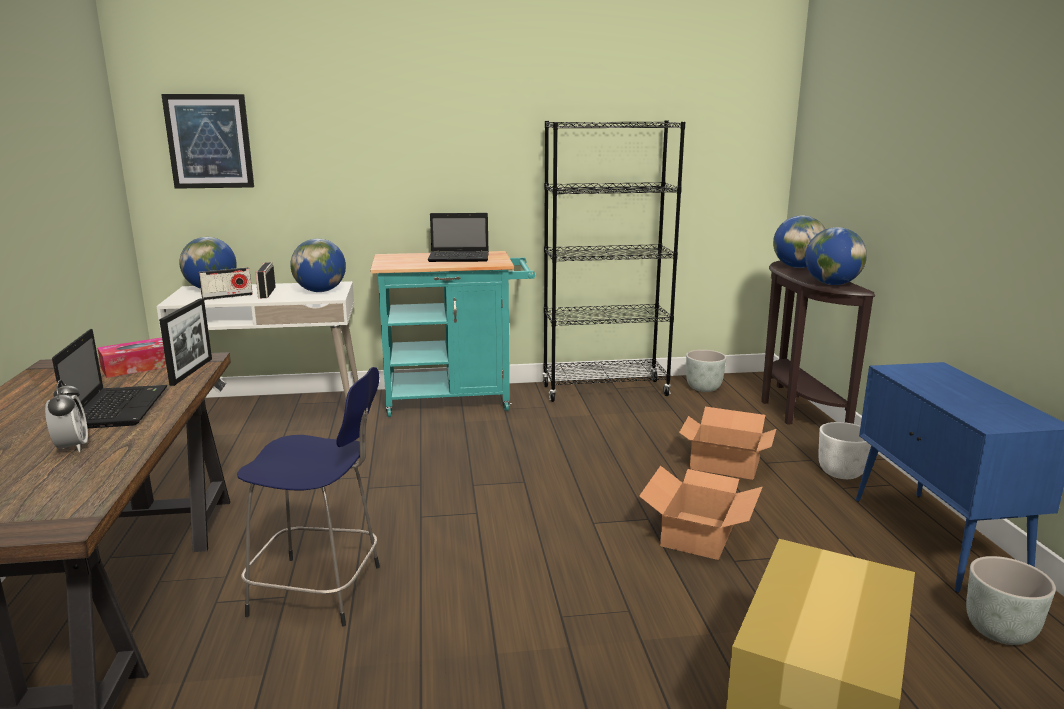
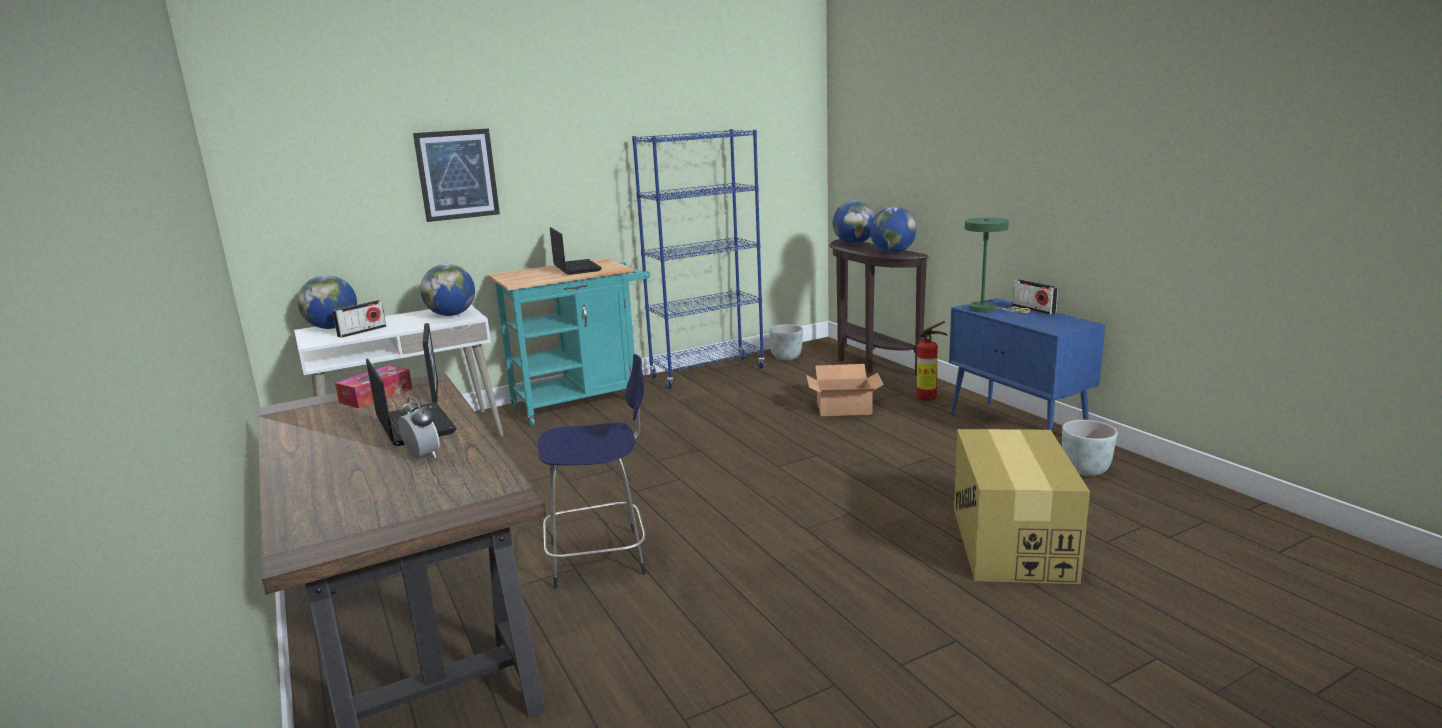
camera: 20 degrees left, 0 degrees up
picture [161,94,254,189] -> picture moved to [413,128,500,222]
radio [255,262,276,298] -> radio moved to [1013,279,1058,315]
laptop [428,213,489,262] -> laptop turned 90 degrees counterclockwise [550,227,602,275]
black bookcase [543,120,685,402] -> blue bookcase [632,129,765,389]
cardboard box [639,466,763,560] -> none
white planter [818,422,871,479] -> fire extinguisher [917,321,948,401]
none -> green table lamp [965,217,1030,313]

